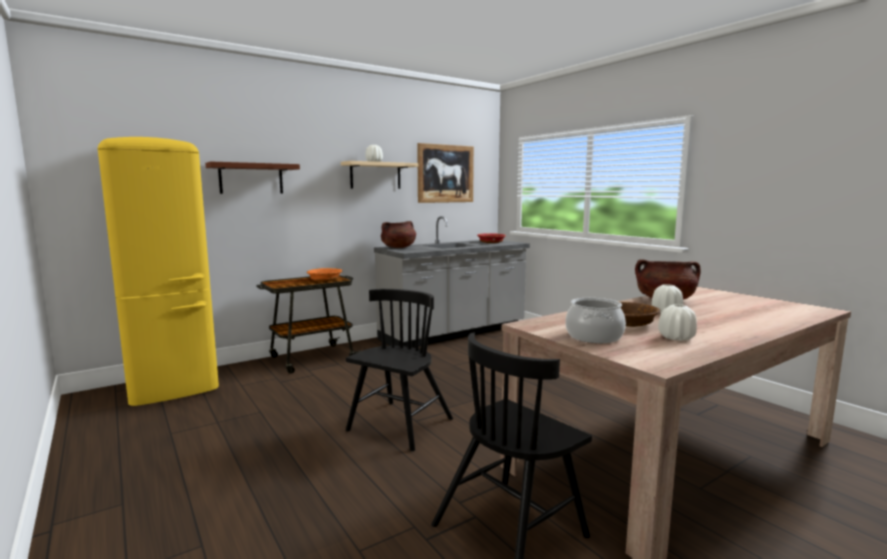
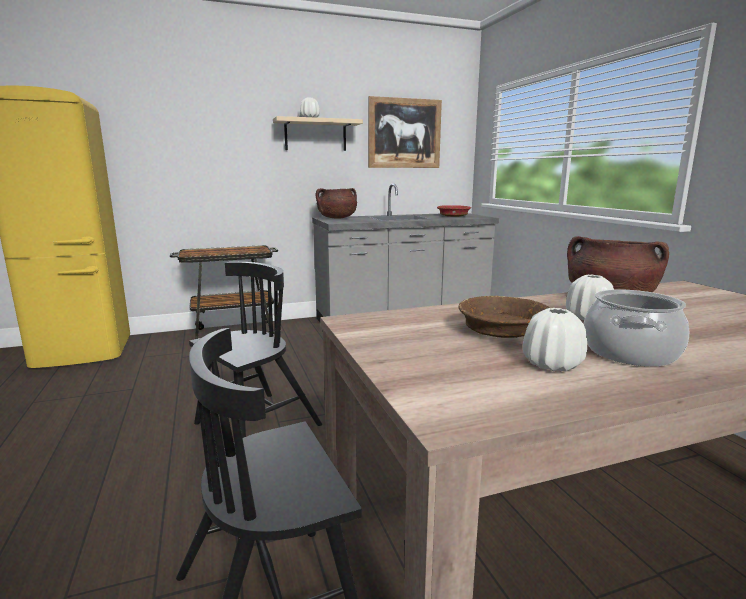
camera: 15 degrees right, 5 degrees up
brown shelf [205,162,300,194] -> none
orange bowl [307,268,342,281] -> none
cooking pot [565,298,626,343] -> cooking pot moved to [584,289,689,366]

